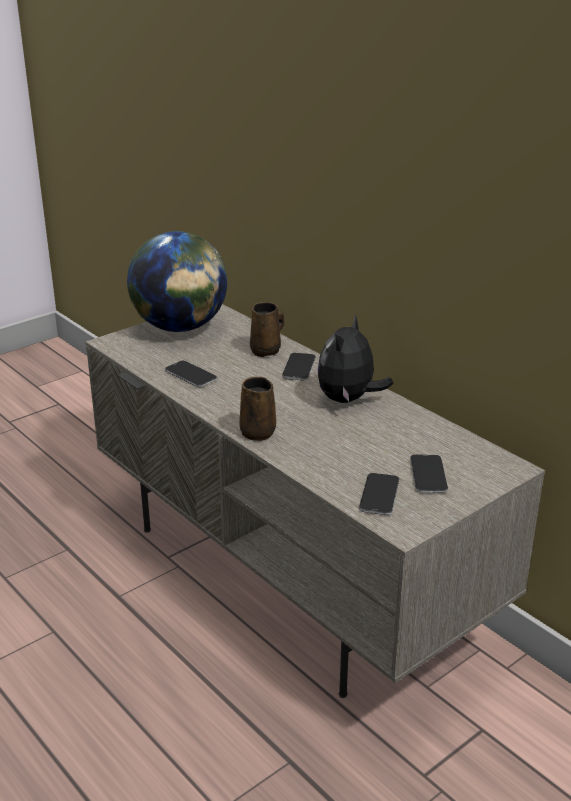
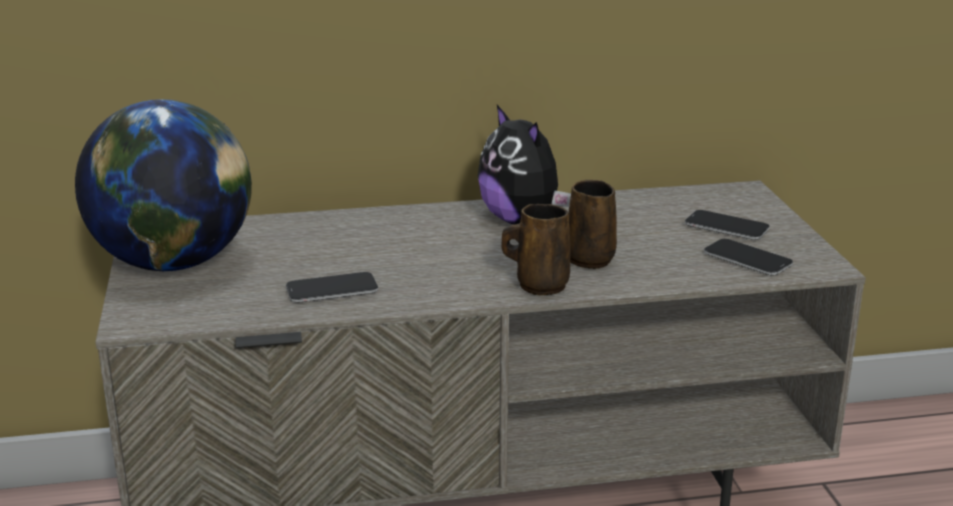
camera: 60 degrees left, 5 degrees down
brown mug [250,302,284,357] -> brown mug moved to [569,180,617,269]
phone [282,353,316,380] -> none

